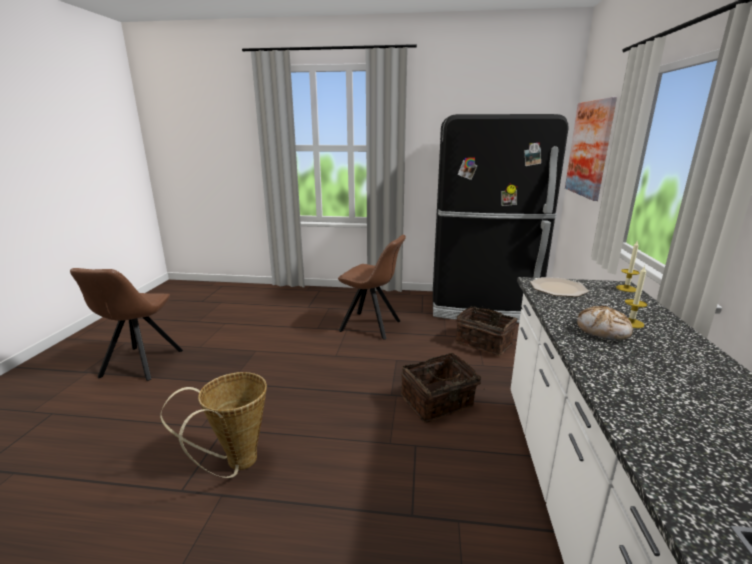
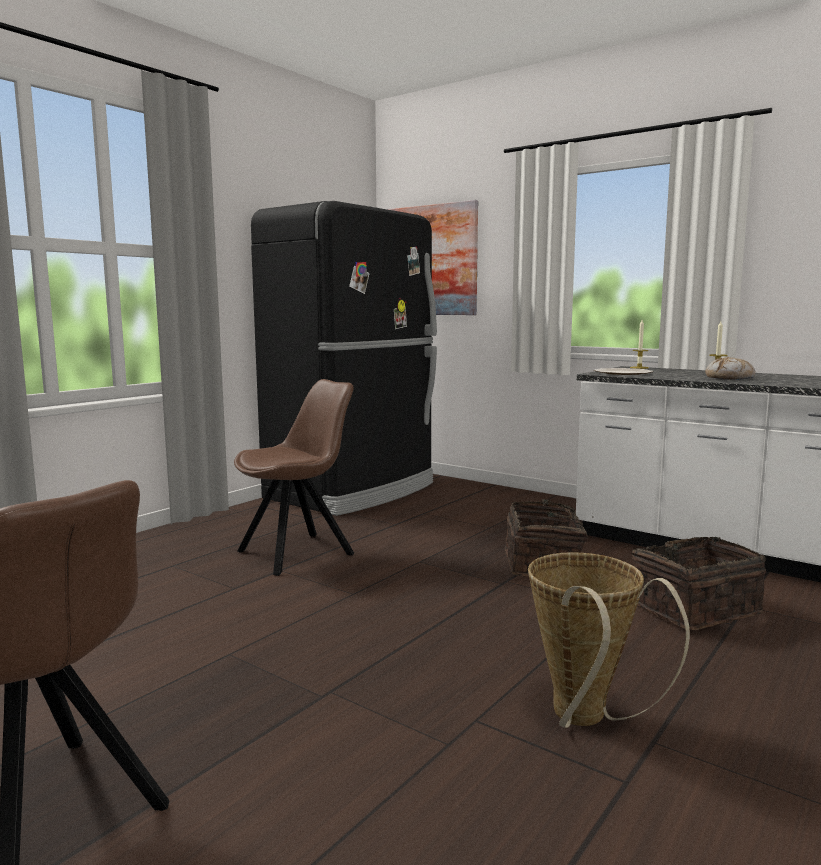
camera: 60 degrees left, 10 degrees down
basket [455,306,517,356] -> basket moved to [625,537,766,630]

